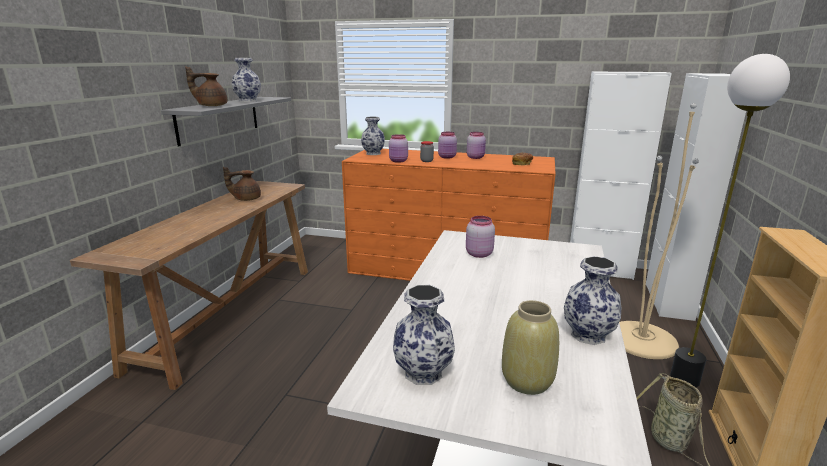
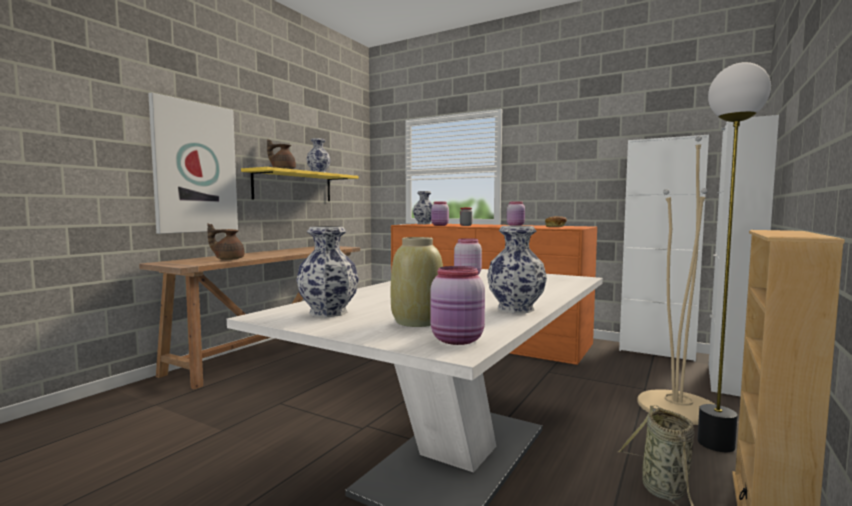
camera: 15 degrees right, 15 degrees down
grey shelf [161,97,291,147] -> yellow shelf [241,167,358,201]
brown teapot [223,167,261,201] -> brown teapot moved to [207,223,245,260]
pink jar [438,132,457,159] -> pink jar moved to [430,266,485,345]
none -> picture [148,92,238,234]

